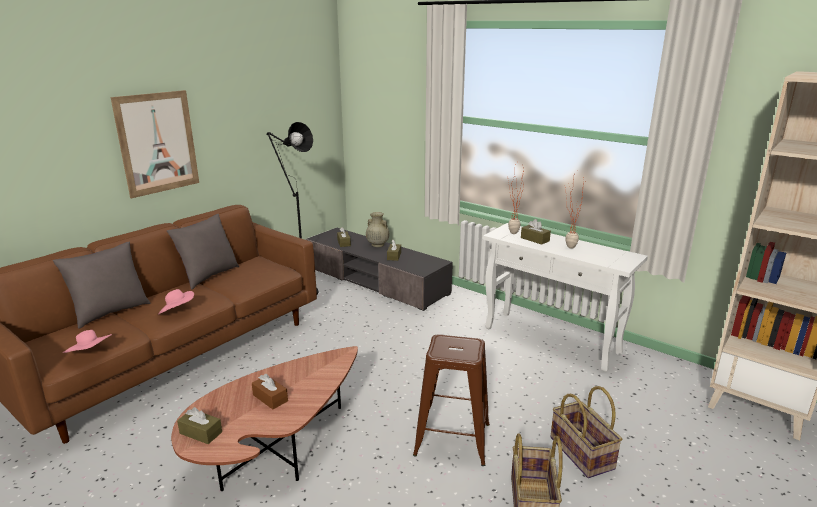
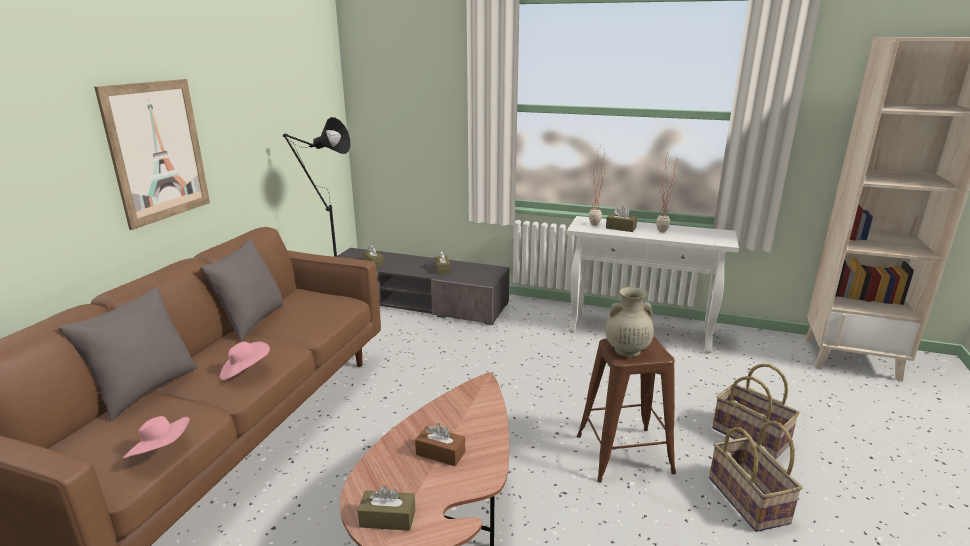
camera: 20 degrees left, 0 degrees up
beige vase [366,212,389,247] -> beige vase moved to [605,287,654,357]

